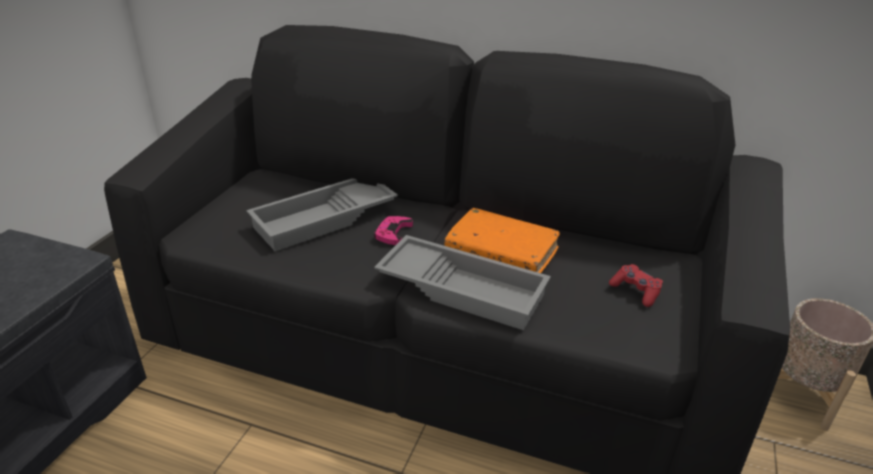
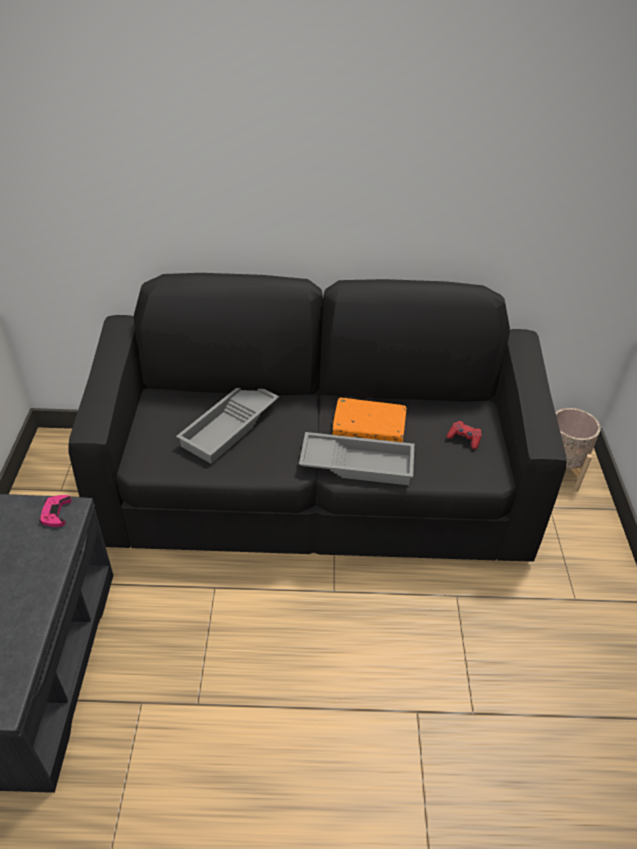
camera: 20 degrees left, 10 degrees up
pink game controller [374,216,413,245] -> pink game controller moved to [39,495,72,527]

